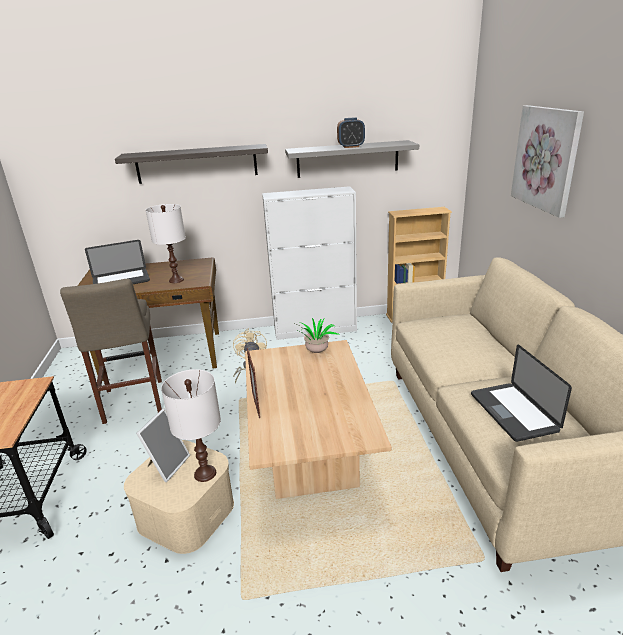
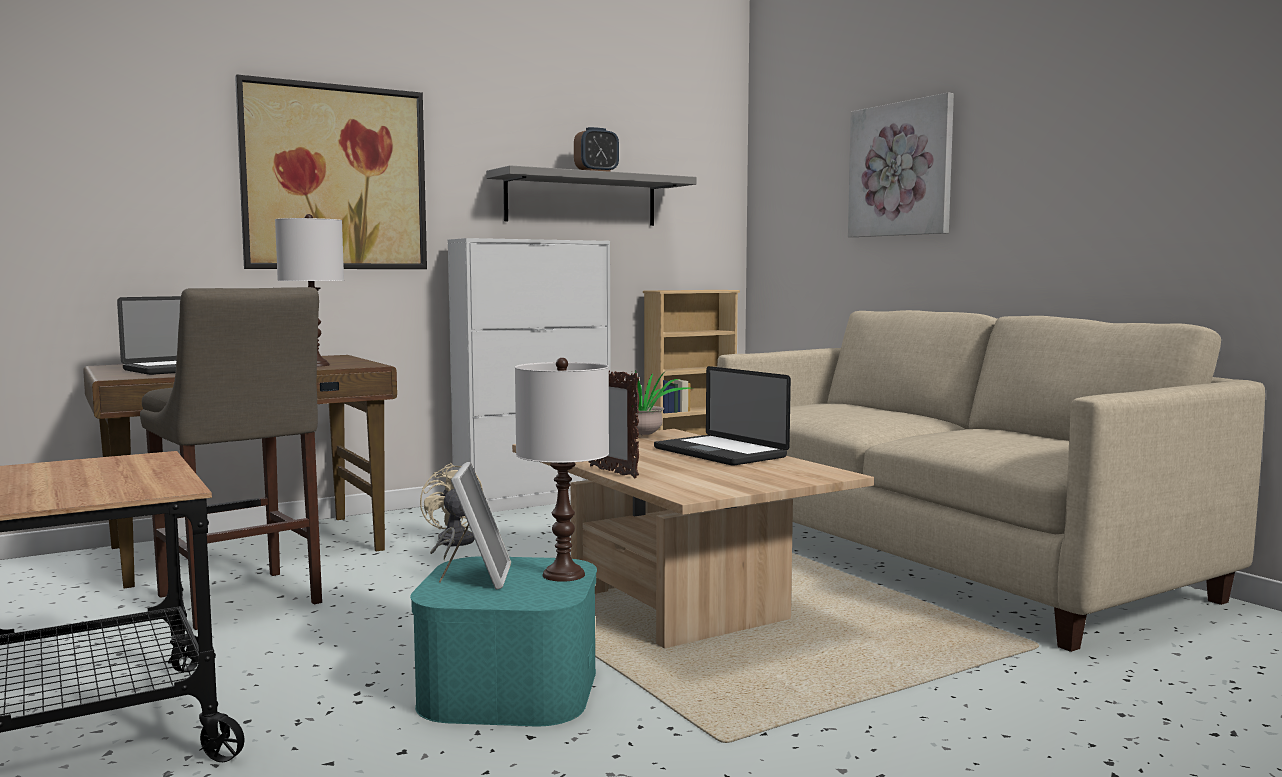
camera: 25 degrees left, 20 degrees down
shelf [115,144,268,184] -> picture [235,75,427,269]
beige storage box [124,440,234,554] -> turquoise storage box [410,556,597,726]
laptop [471,344,572,442] -> laptop moved to [654,366,791,466]

